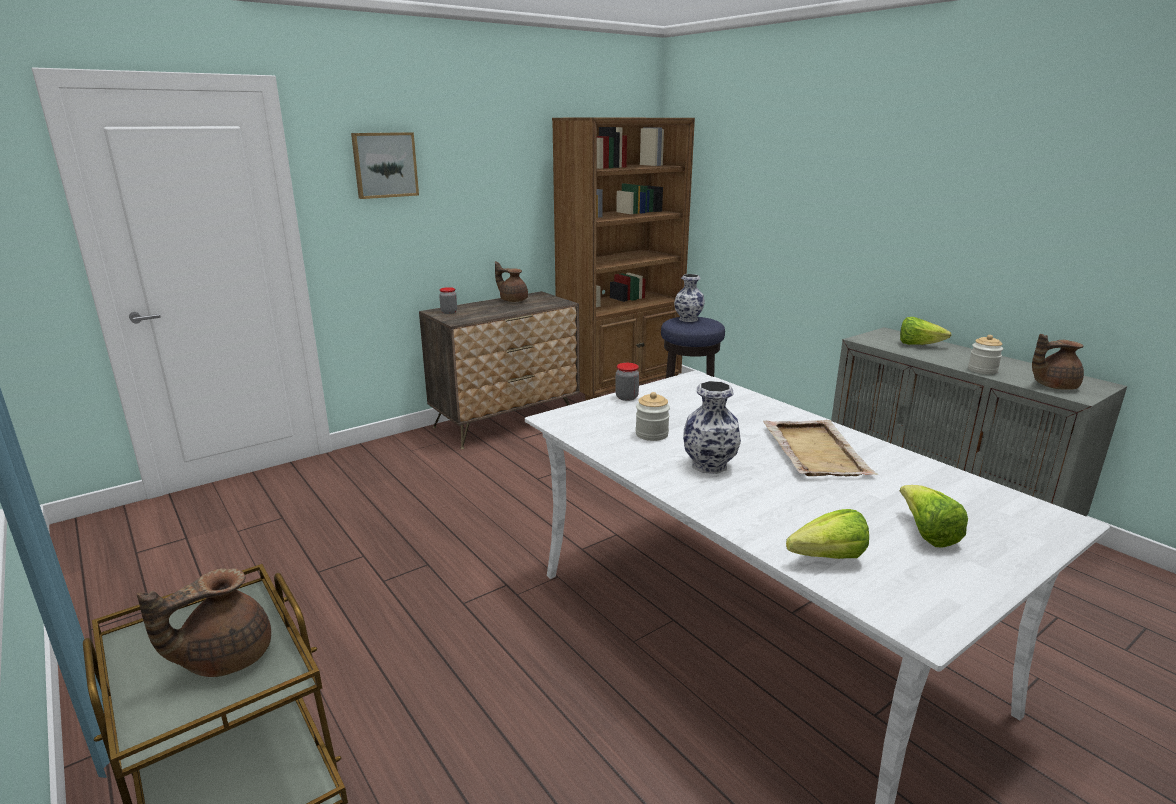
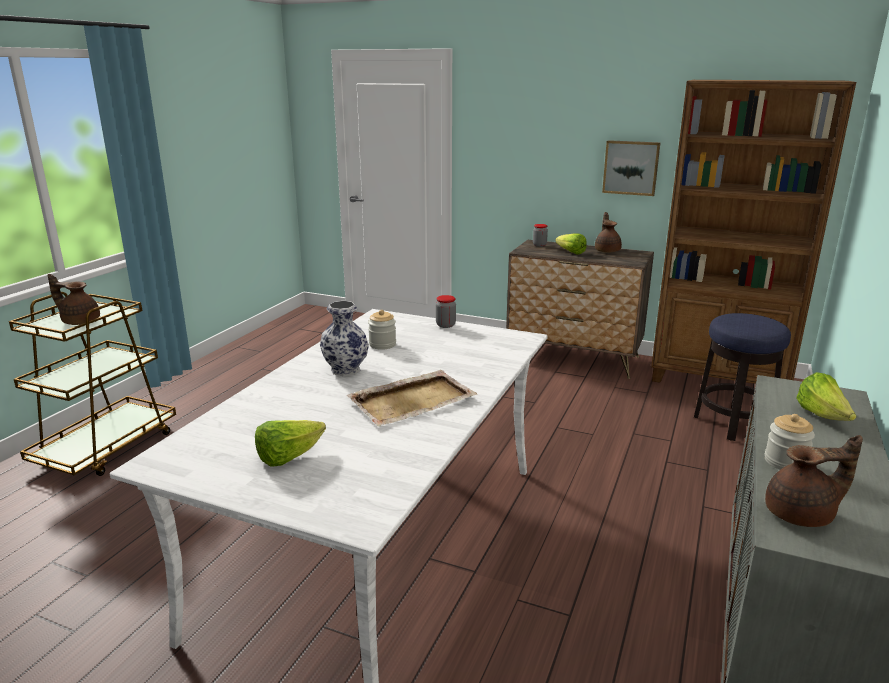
camera: 60 degrees right, 0 degrees up
picture [351,132,419,199] -> picture moved to [602,140,661,196]
vase [674,274,705,322] -> none
lettuce [786,509,869,559] -> lettuce moved to [555,233,587,255]
brown teapot [1032,334,1084,390] -> brown teapot turned 120 degrees clockwise [765,435,863,527]

